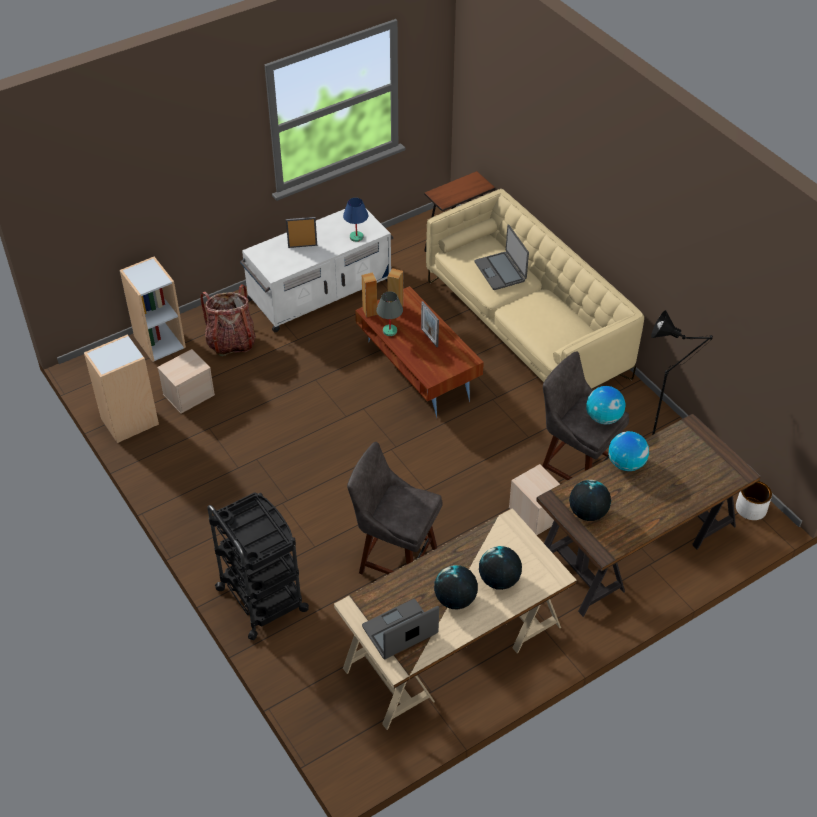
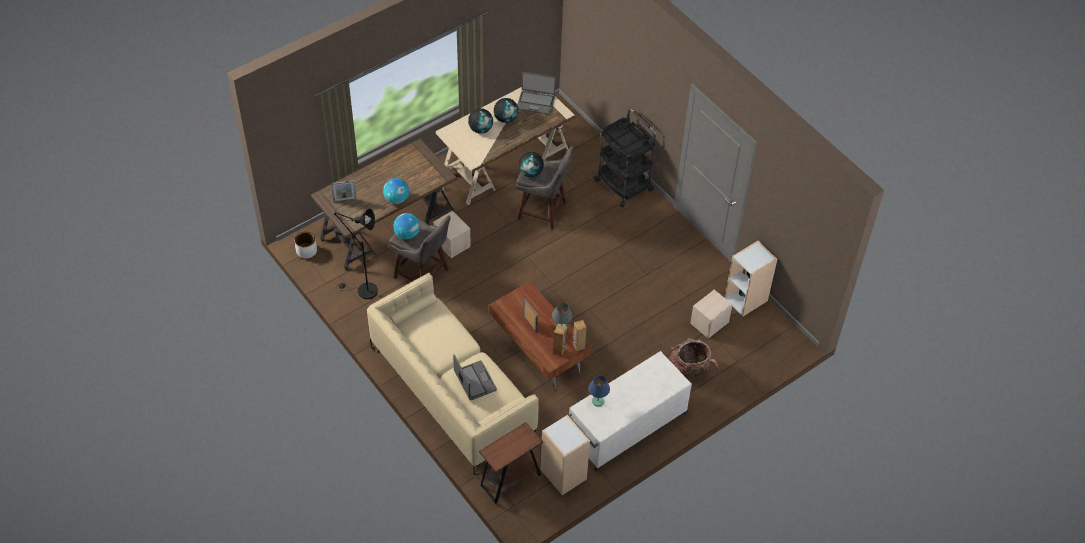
camera: 175 degrees right, 5 degrees up
bookcase [120,257,186,362] -> bookcase moved to [541,415,590,495]
picture frame [286,217,317,248] -> picture frame moved to [331,180,356,202]
laptop [362,599,439,659] -> laptop turned 45 degrees clockwise [517,72,556,115]
globe [569,480,611,521] -> globe moved to [518,152,544,177]

